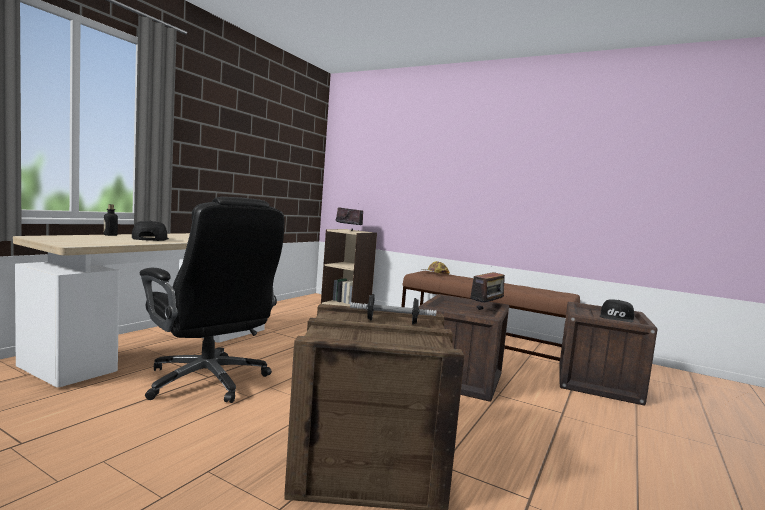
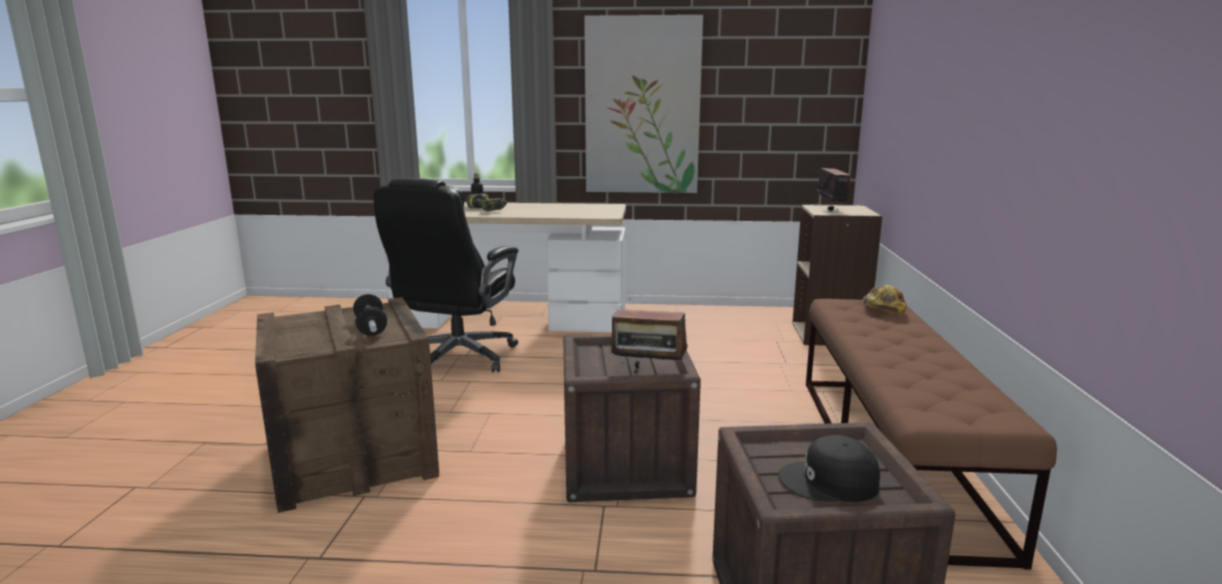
camera: 65 degrees right, 10 degrees up
black cap [132,221,169,241] -> power drill [467,193,507,211]
none -> picture [584,15,703,193]

